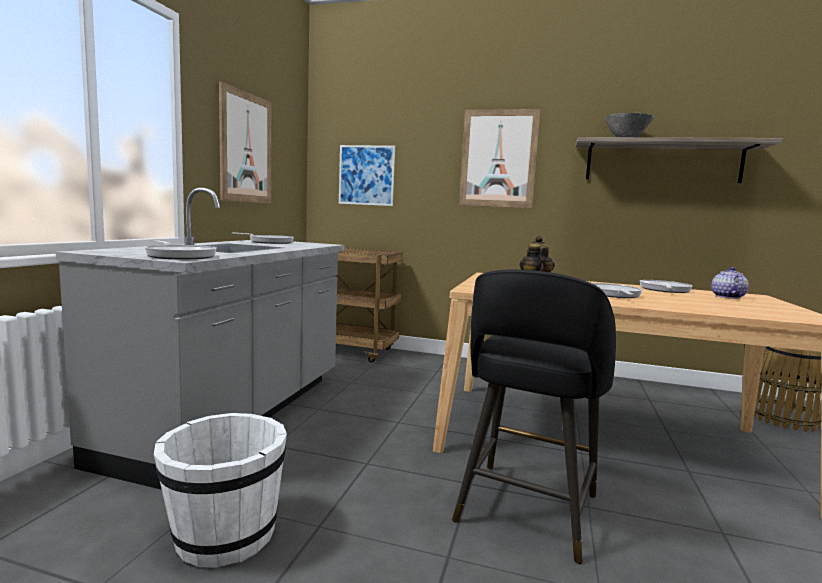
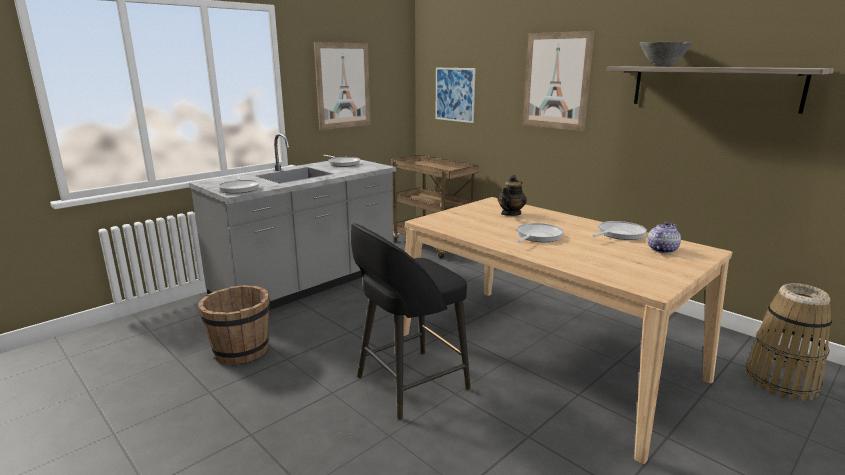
camera: 30 degrees right, 10 degrees up
white bucket [154,413,287,568] -> brown bucket [198,285,270,365]

